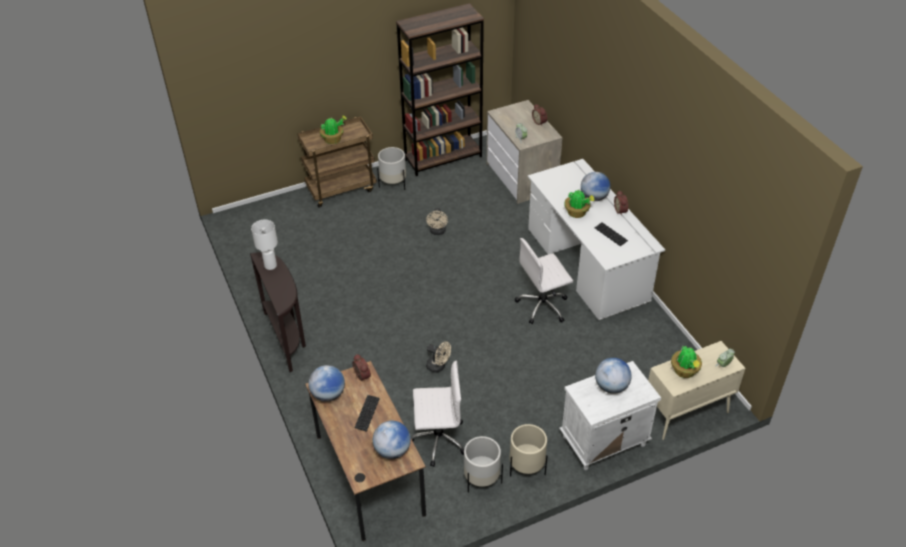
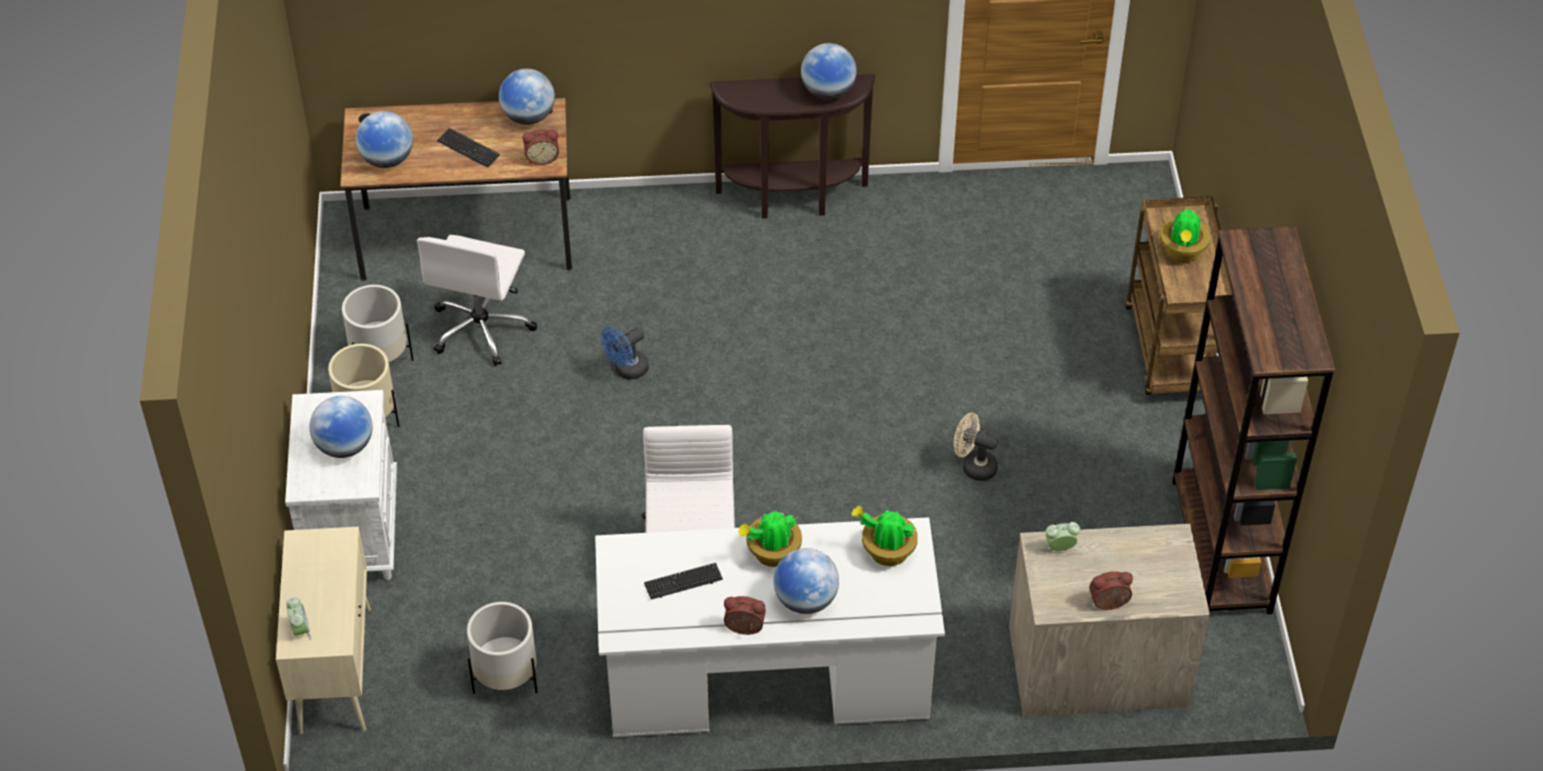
camera: 110 degrees right, 5 degrees up
white table lamp [251,220,278,270] -> globe [801,43,857,99]
white planter [377,147,406,190] -> white planter moved to [467,602,538,694]
beige fan [426,342,451,373] -> blue fan [601,326,649,380]
potted plant [671,346,702,378] -> potted plant moved to [851,506,918,566]

